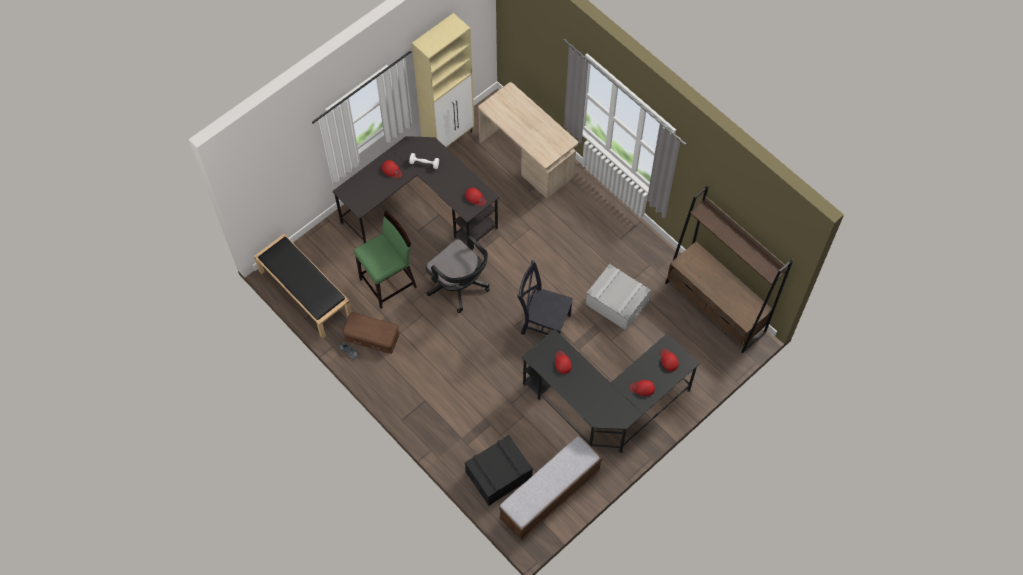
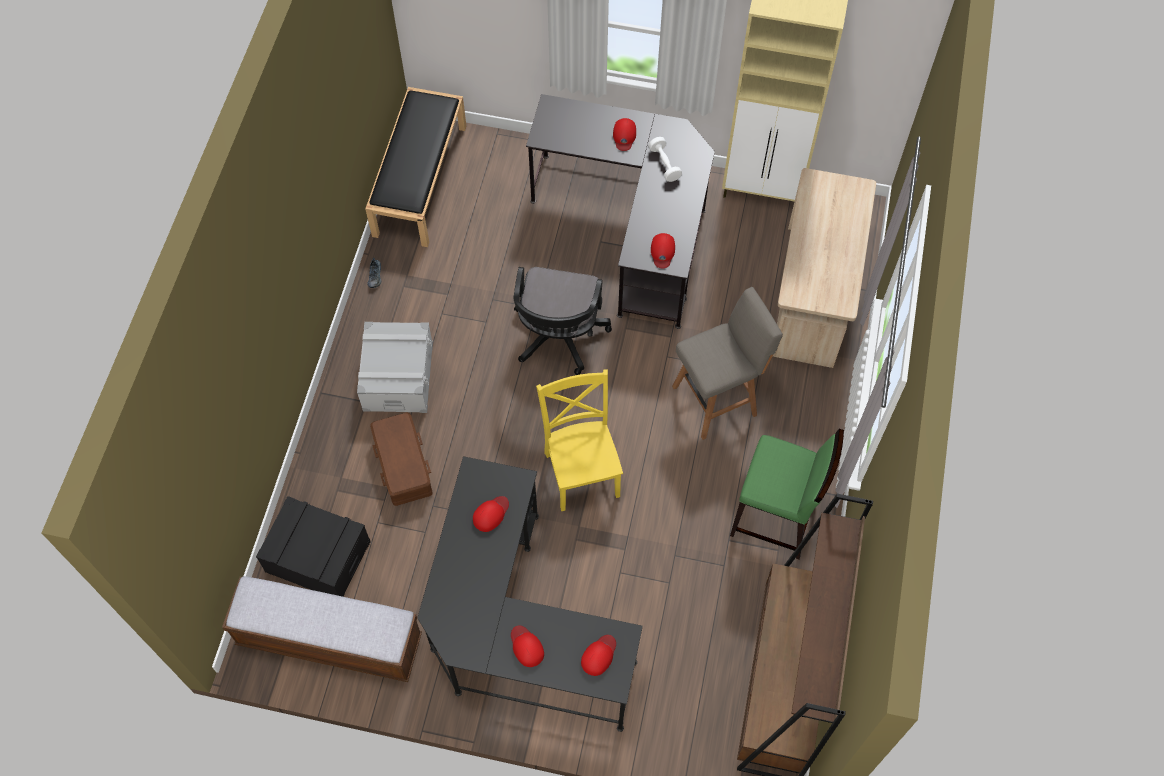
camera: 55 degrees right, 0 degrees up
brown storage box [343,312,400,354] -> brown storage box moved to [370,413,433,506]
green stool [354,211,417,309] -> green stool moved to [730,428,844,559]
black chair [517,260,573,335] -> yellow chair [536,369,623,511]
grey storage box [585,264,651,330] -> grey storage box moved to [357,322,433,413]
none -> grey stool [672,287,783,440]

